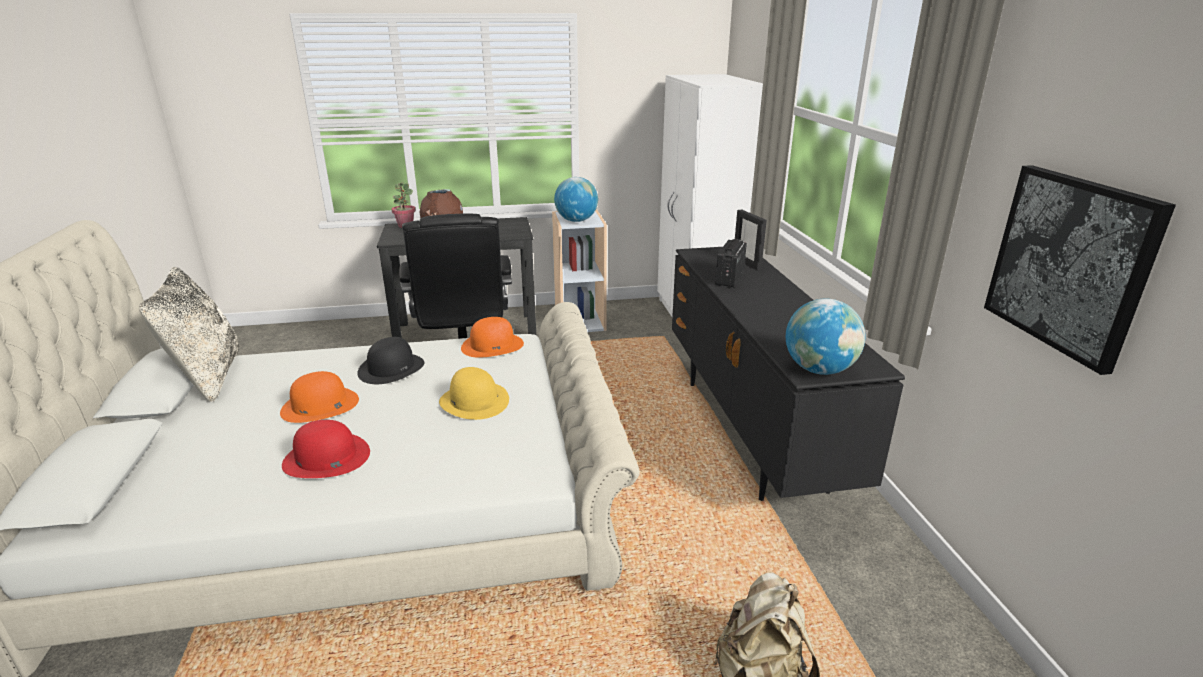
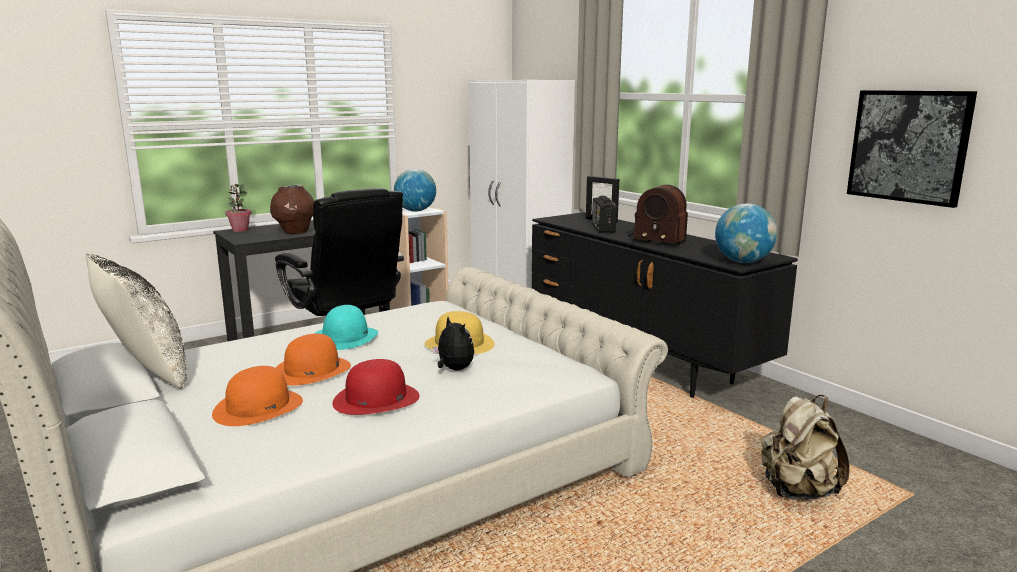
camera: 25 degrees left, 10 degrees down
black hat [357,337,425,384] -> turquoise hat [314,305,378,350]
orange hat [461,317,524,358] -> orange hat moved to [212,366,303,426]
none -> plush toy [433,317,474,370]
none -> radio [626,185,688,247]

